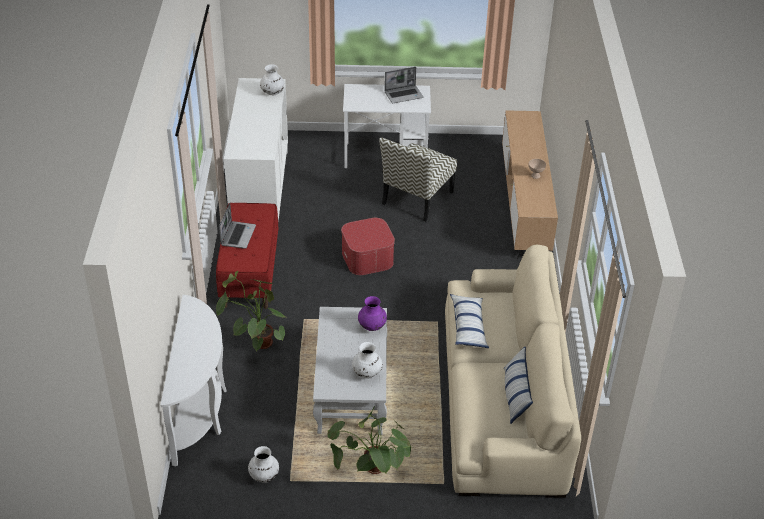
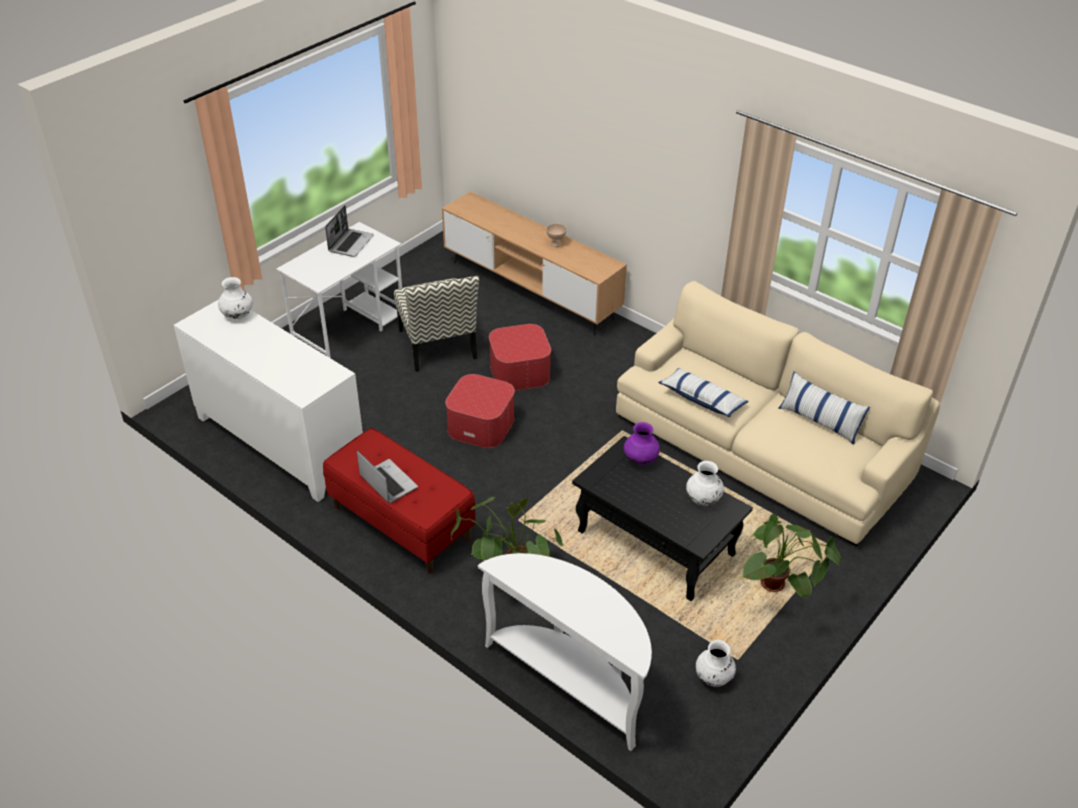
camera: 50 degrees left, 0 degrees up
white coffee table [313,307,387,435] -> black coffee table [572,436,753,601]
none -> ottoman [489,324,551,391]

